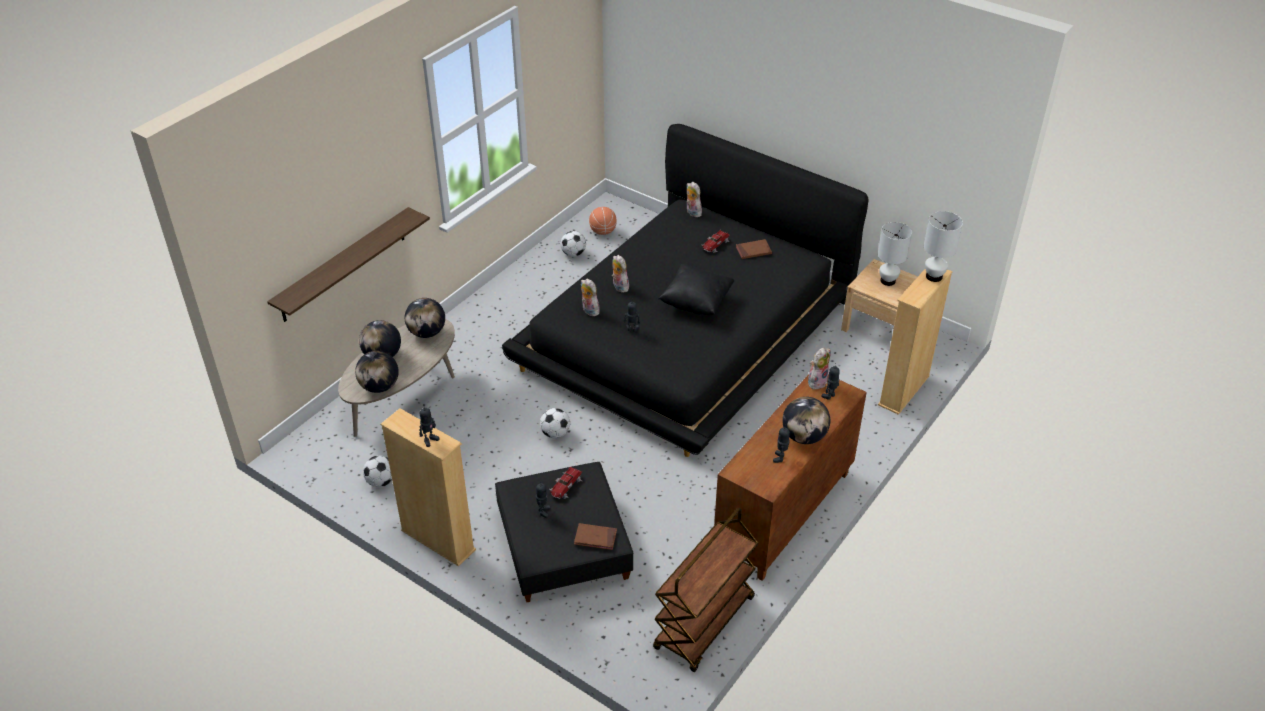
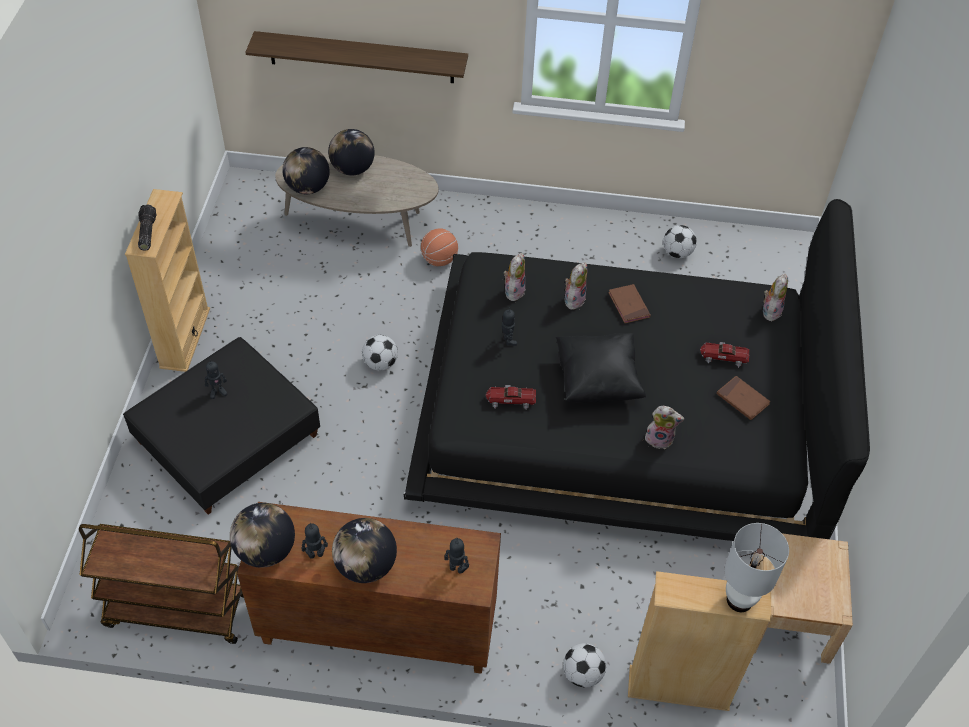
camera: 60 degrees right, 10 degrees up
football [363,455,392,487] -> football moved to [563,643,606,688]
globe [405,298,445,338] -> globe moved to [230,503,295,568]
toy robot [419,408,439,447] -> flashlight [138,204,157,251]
toy car [549,467,582,499] -> toy car moved to [486,385,536,409]
brown book [574,523,617,550] -> brown book moved to [608,284,651,323]
basketball [589,207,617,235] -> basketball moved to [421,228,458,266]
plush toy [808,348,831,390] -> plush toy moved to [645,406,684,449]
white table lamp [878,222,912,286] -> none

